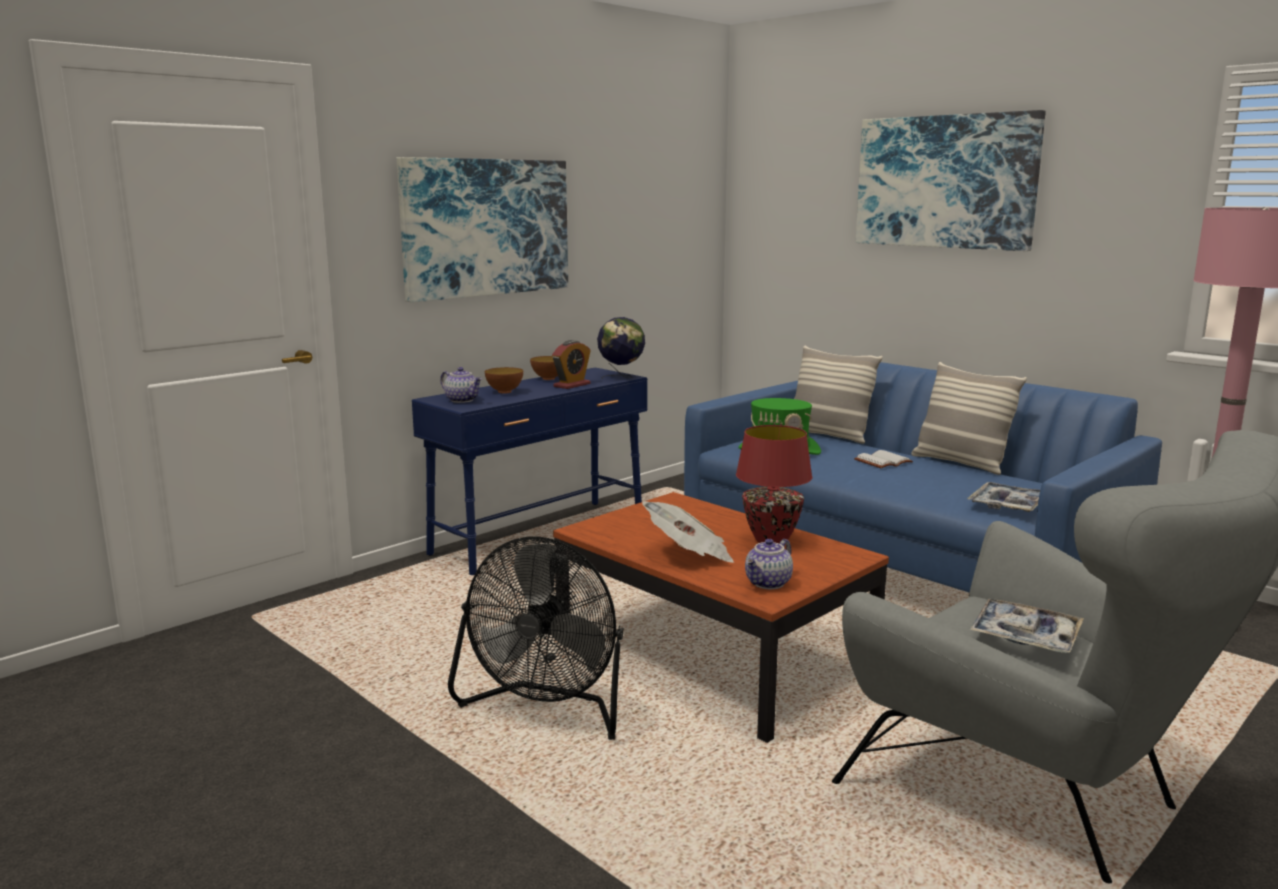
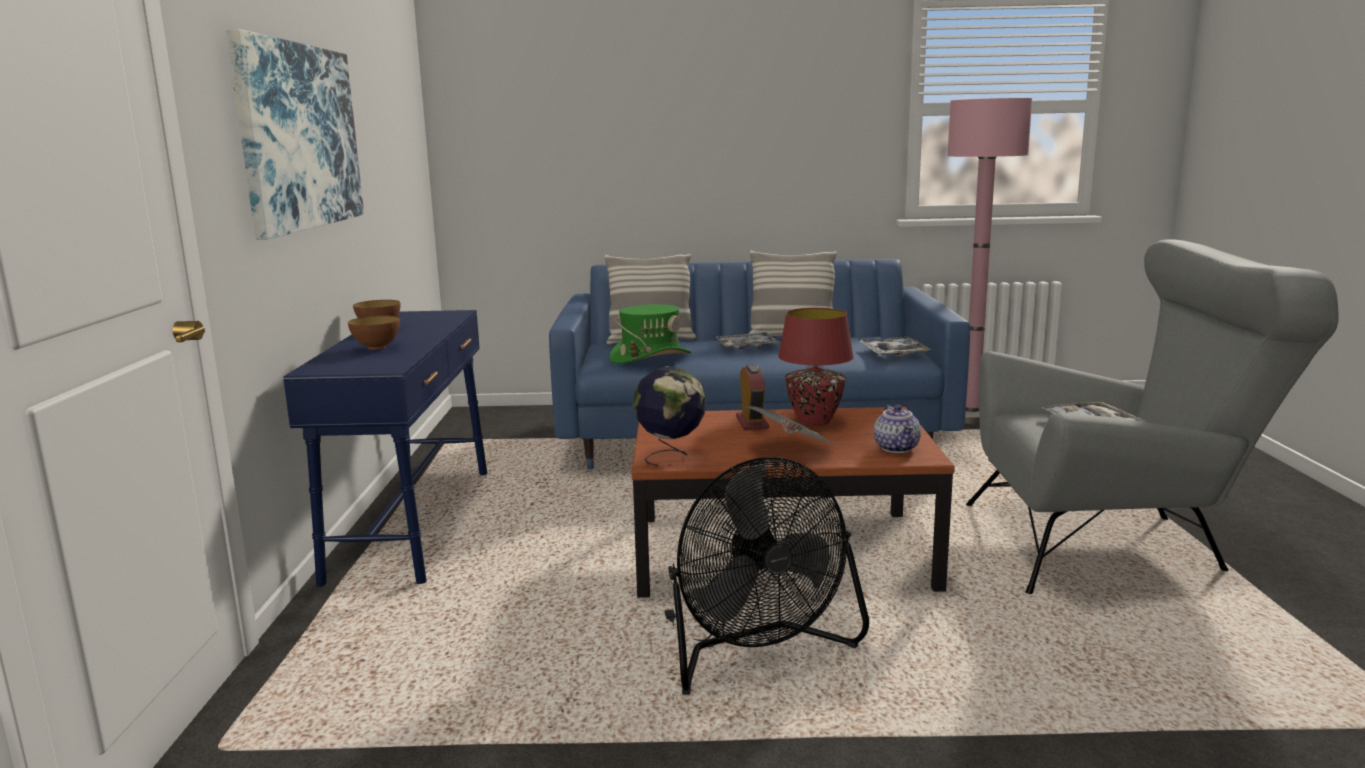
camera: 45 degrees left, 0 degrees up
teapot [440,367,482,403] -> none
alarm clock [552,340,591,389] -> alarm clock moved to [736,364,769,430]
globe [597,317,645,379] -> globe moved to [633,366,706,466]
white book [854,450,913,468] -> tray [715,332,780,349]
picture [856,110,1046,251] -> none

